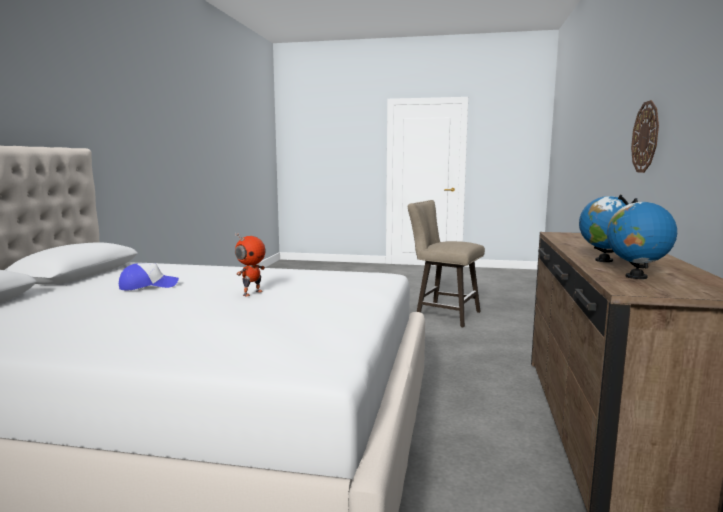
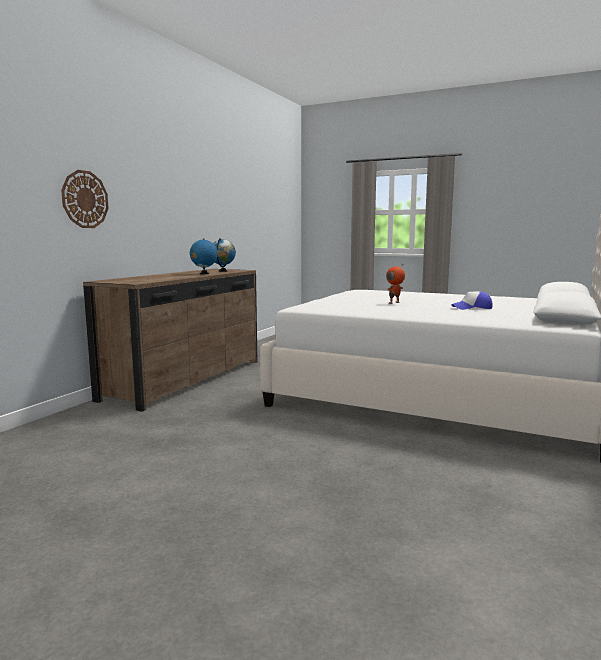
camera: 165 degrees left, 0 degrees up
beige stool [408,200,485,327] -> none

